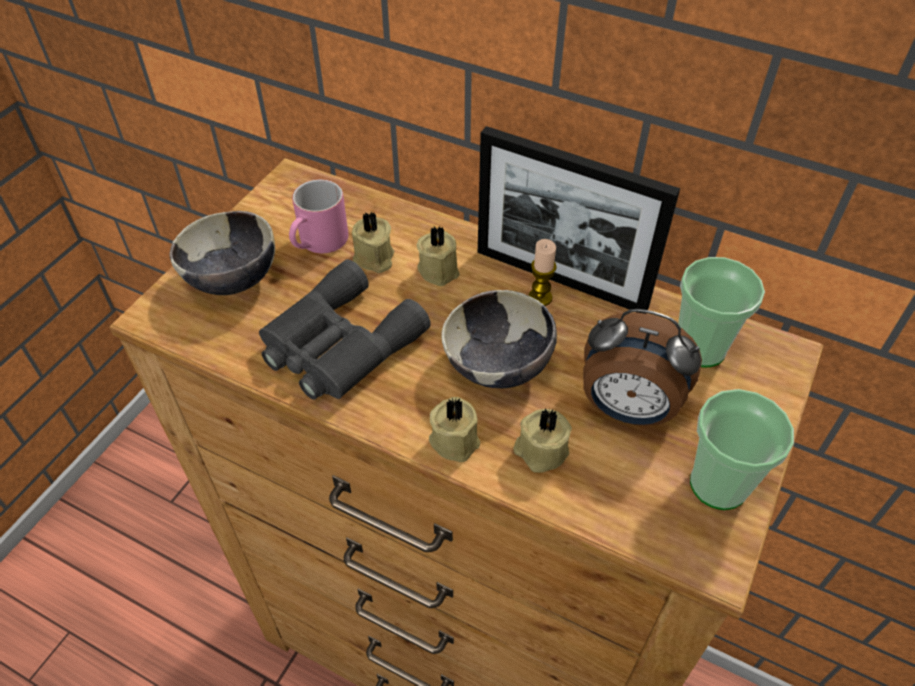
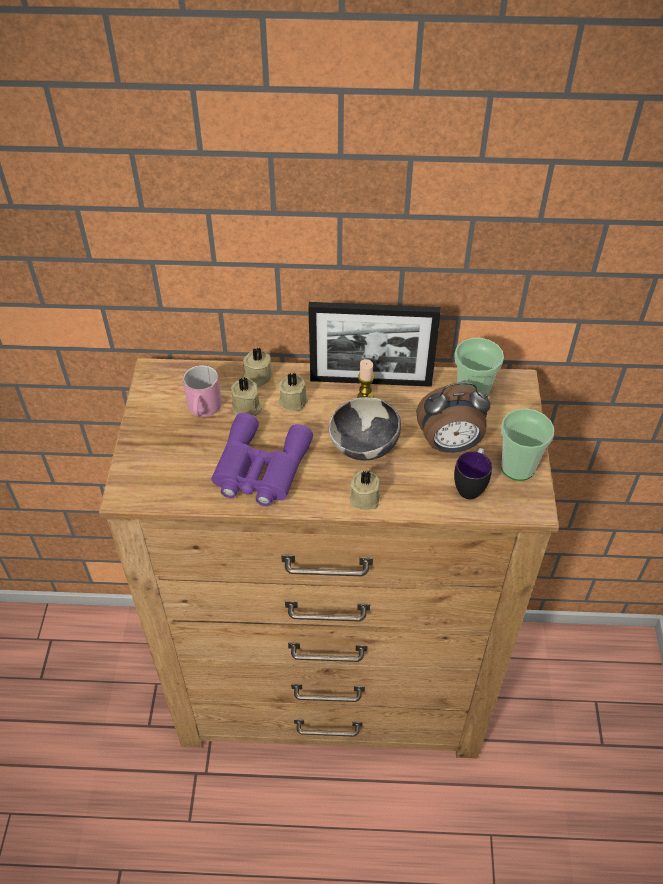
camera: 25 degrees left, 0 degrees up
bowl [170,211,275,295] -> none
grey binoculars [259,259,431,400] -> purple binoculars [211,413,313,506]
beige candle [513,408,572,473] -> beige candle moved to [242,348,273,387]
none -> mug [454,448,492,499]

